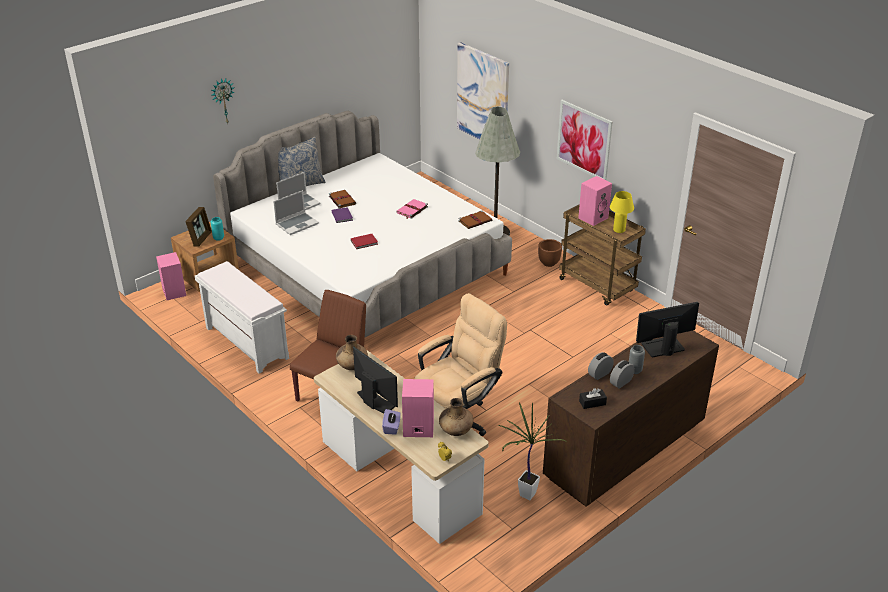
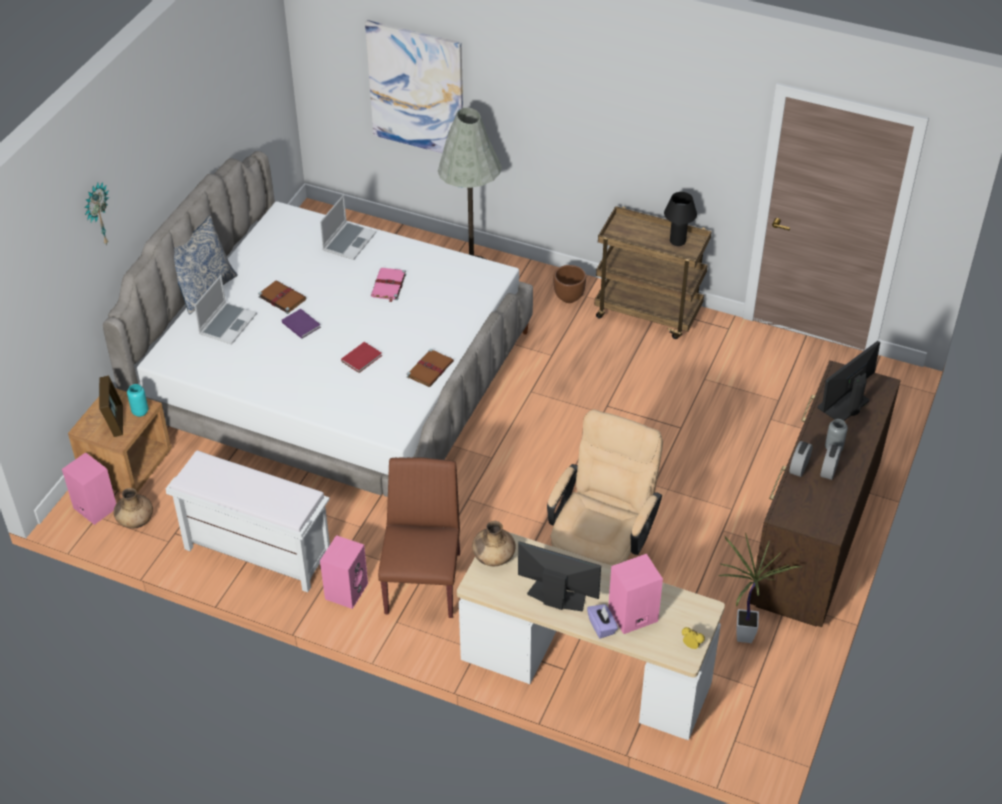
camera: 25 degrees left, 10 degrees up
laptop [273,190,319,235] -> laptop moved to [320,195,376,260]
brown vase [439,398,474,436] -> brown vase moved to [114,488,153,529]
brown book [458,210,492,229] -> brown book moved to [407,349,454,387]
picture [557,100,613,180] -> none
pink speaker [578,176,612,226] -> pink speaker moved to [320,535,368,609]
black tissue box [579,388,607,409] -> none
yellow table lamp [610,191,634,233] -> black table lamp [664,192,697,246]

